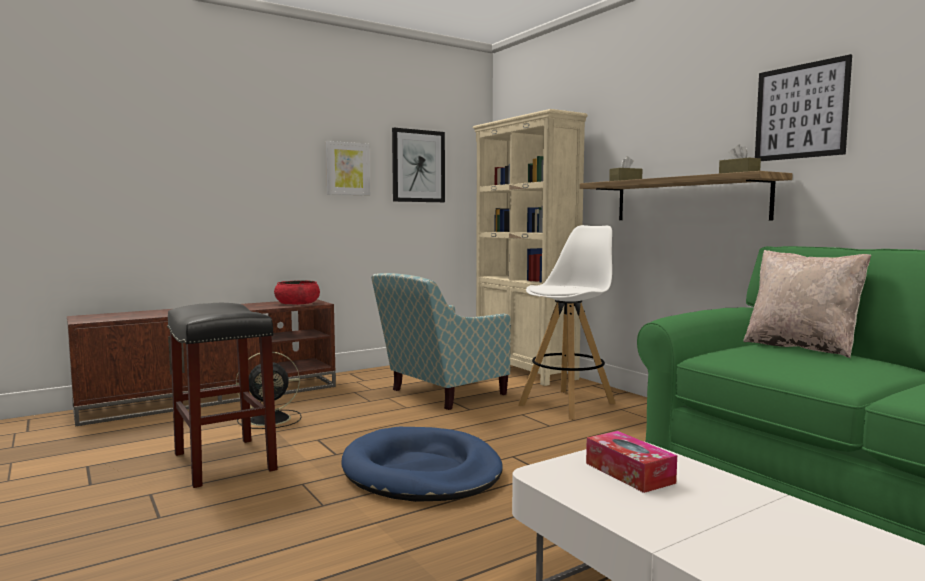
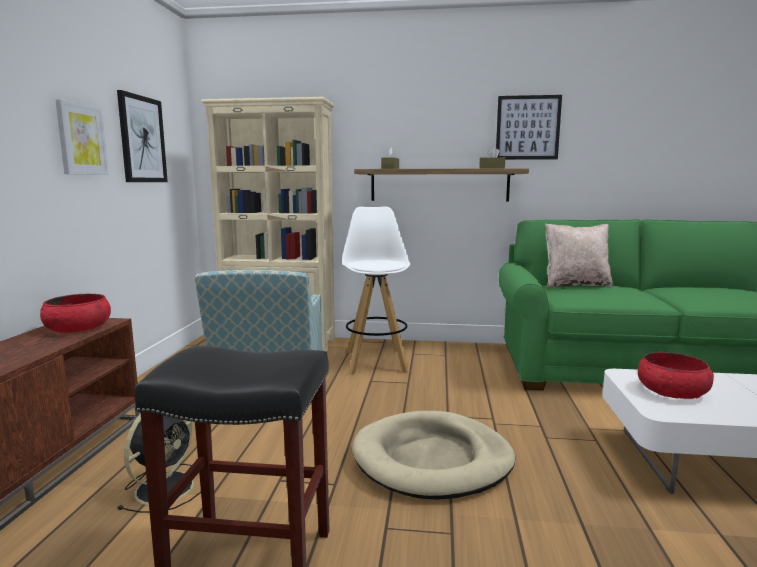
camera: 50 degrees left, 5 degrees up
blue dog bed [341,427,503,502] -> beige dog bed [352,411,515,500]
tissue box [586,431,677,493] -> red bowl [638,352,714,399]

